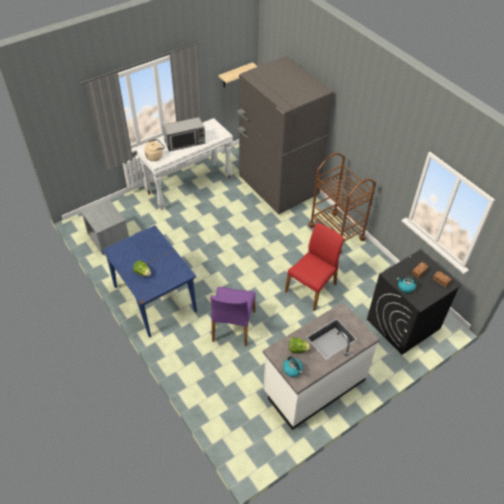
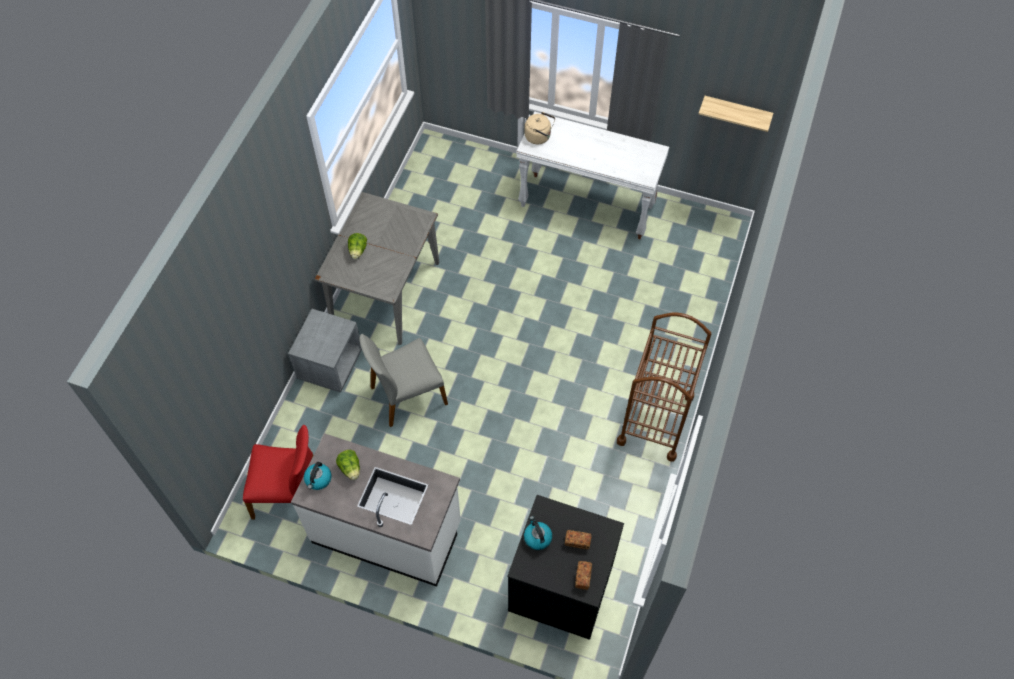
camera: 55 degrees right, 10 degrees up
grey nightstand [82,200,129,255] -> grey nightstand moved to [288,309,362,393]
blue dining table [102,225,197,337] -> grey dining table [315,192,439,345]
microwave [163,117,205,151] -> none
purple chair [210,287,256,346] -> grey chair [359,334,448,427]
grey fridge [237,56,333,214] -> none
red chair [285,223,344,311] -> red chair moved to [243,425,313,520]

